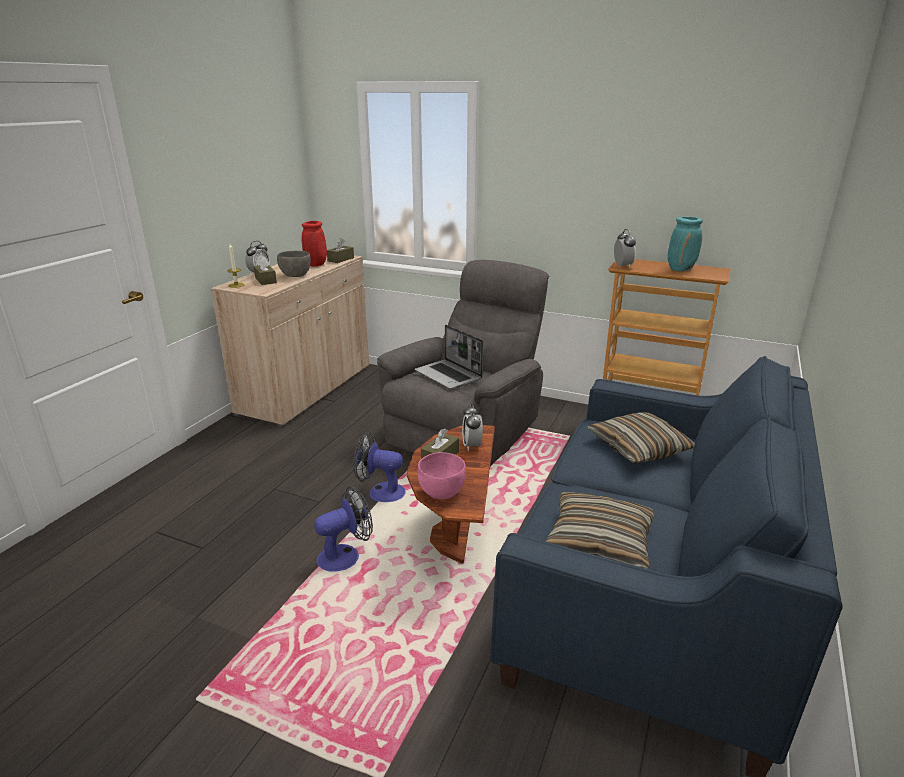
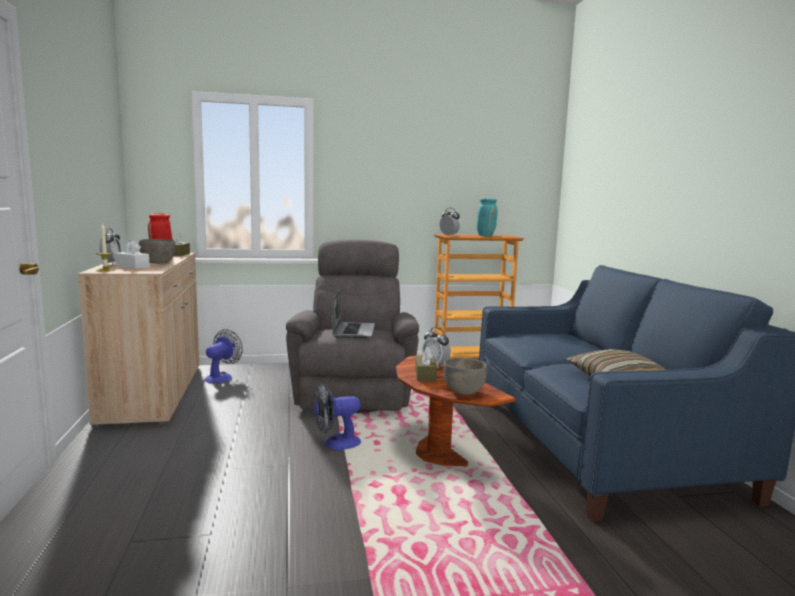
camera: 35 degrees left, 15 degrees down
brown tissue box [254,257,277,285] -> white tissue box [115,241,150,269]
fan [314,486,373,572] -> fan moved to [204,329,242,383]
laptop [415,325,483,389] -> laptop turned 105 degrees counterclockwise [332,289,375,338]
pink bowl [417,452,466,500] -> grey bowl [443,358,487,395]
pillow [588,412,695,464] -> none

